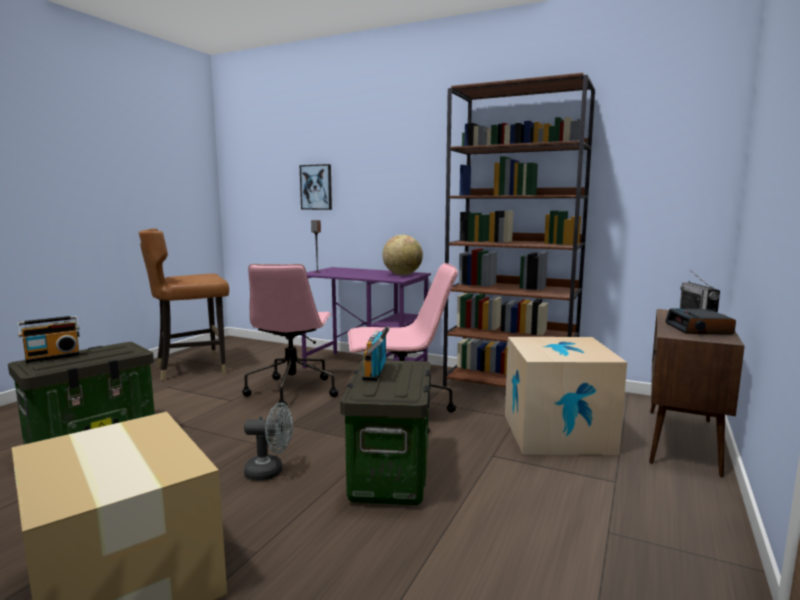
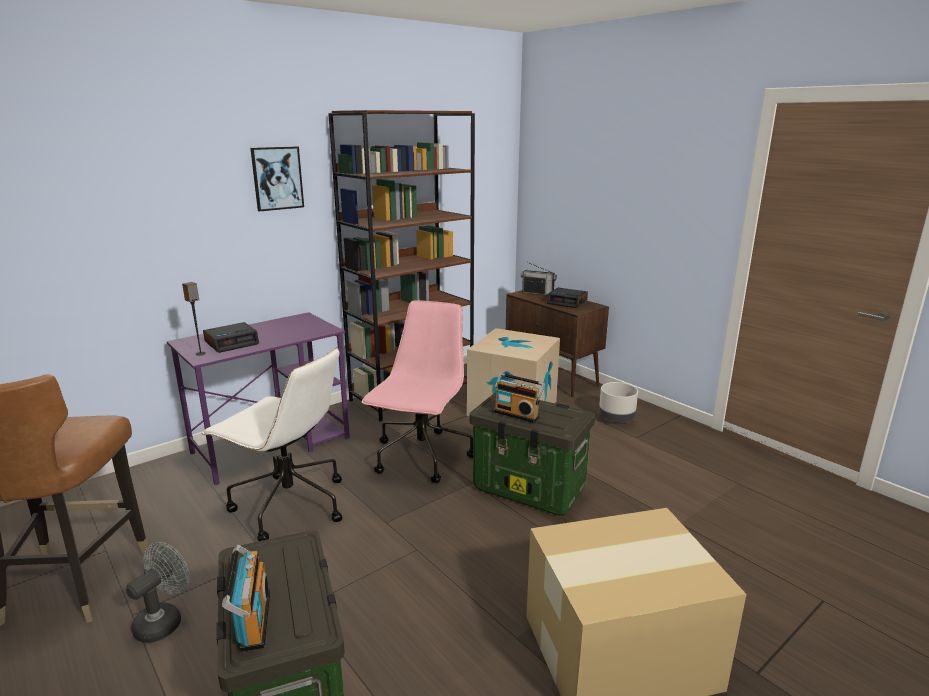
camera: 65 degrees left, 10 degrees up
pink office chair [242,264,338,408] -> white office chair [202,347,343,541]
grey fan [244,402,293,481] -> grey fan moved to [126,542,190,643]
picture [300,164,332,210] -> picture moved to [250,147,304,211]
globe [382,235,423,275] -> none
none -> alarm clock [203,322,259,353]
none -> grey planter [599,382,638,423]

